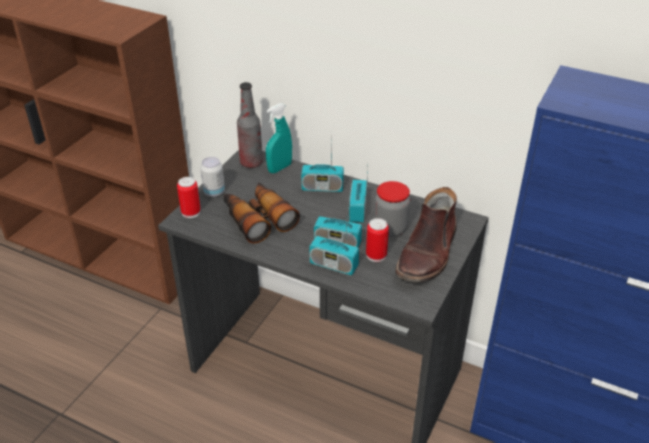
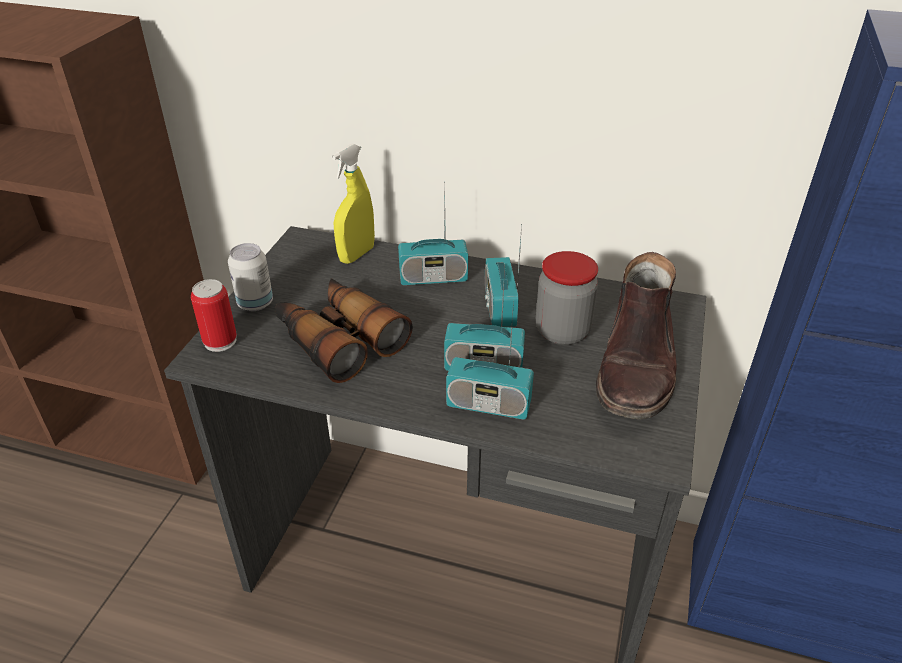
camera: 10 degrees left, 0 degrees up
bottle [237,82,263,168] -> none
turquoise spray bottle [266,103,292,173] -> yellow spray bottle [332,143,375,264]
can [366,218,389,262] -> none

